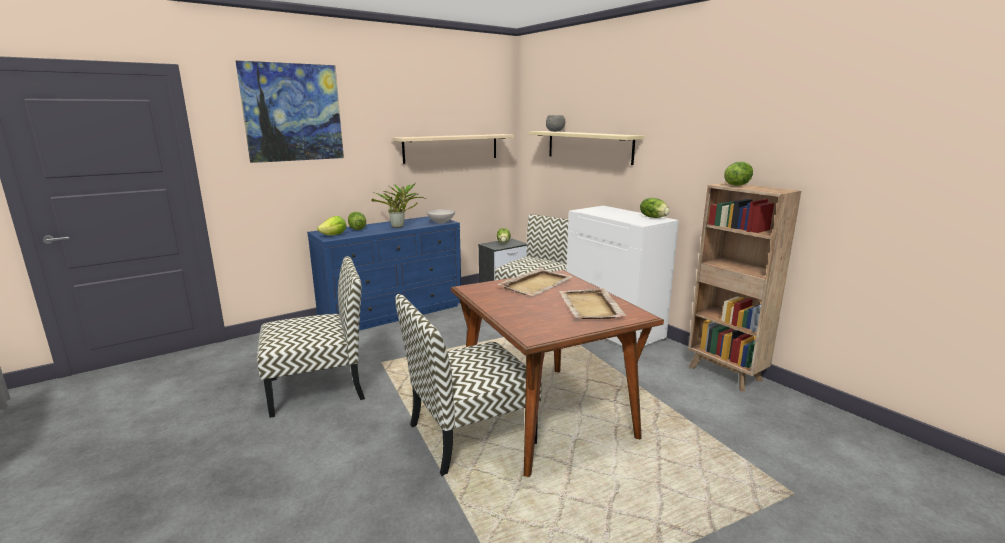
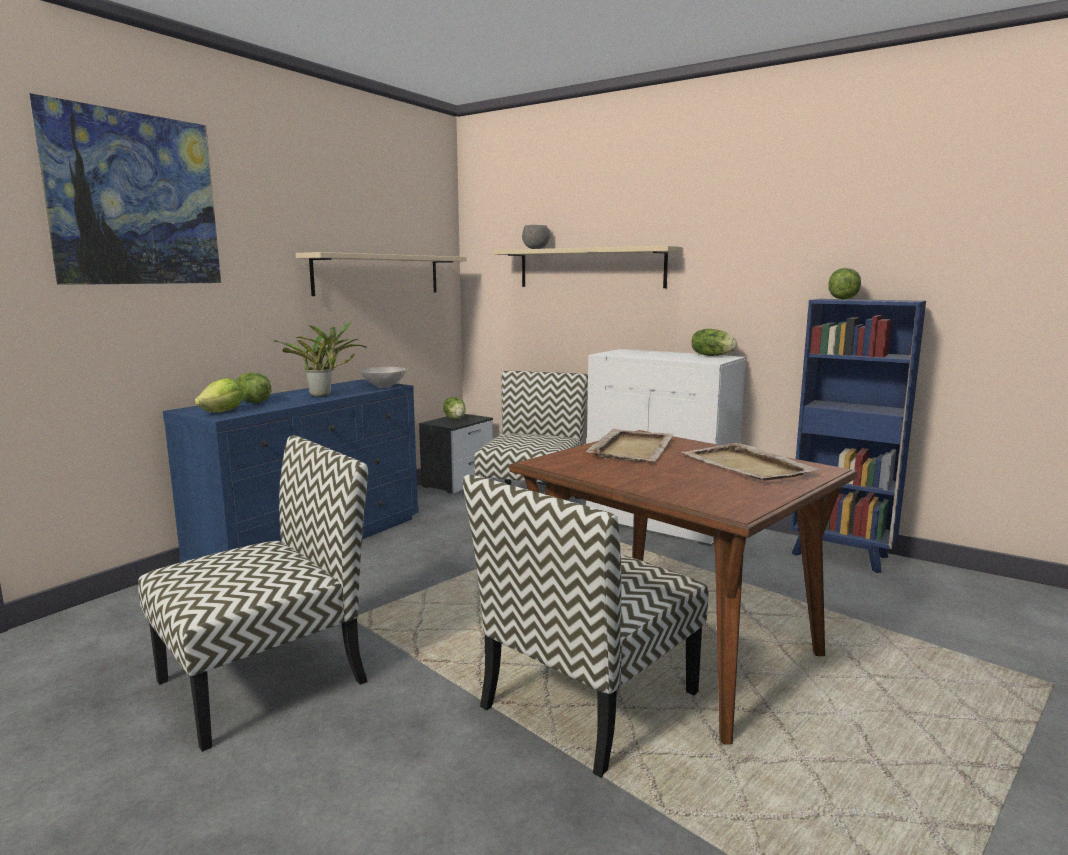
camera: 20 degrees left, 5 degrees down
brown bookcase [688,183,801,392] -> blue bookcase [790,299,926,573]

